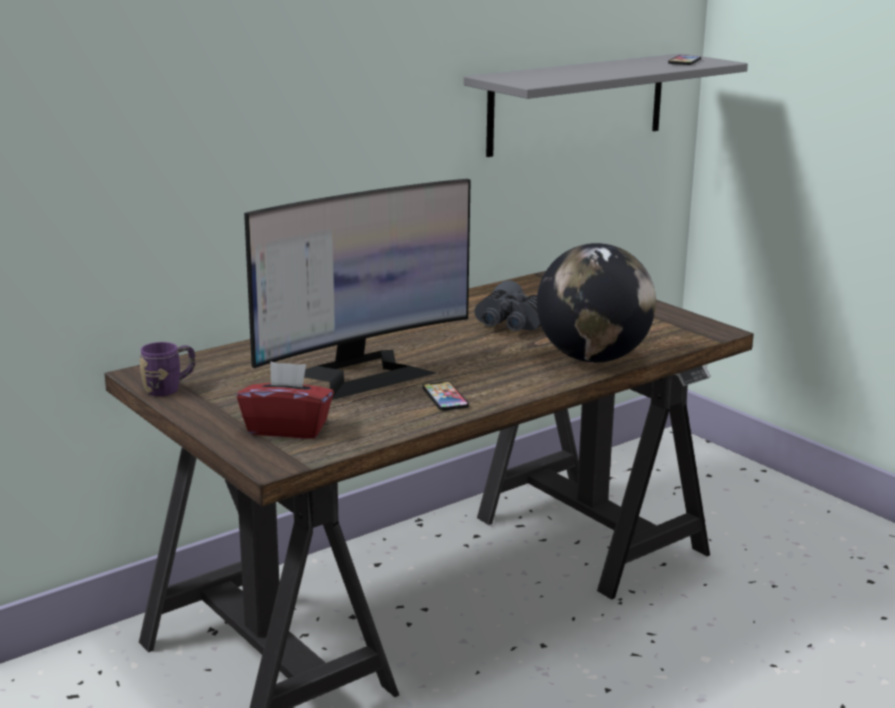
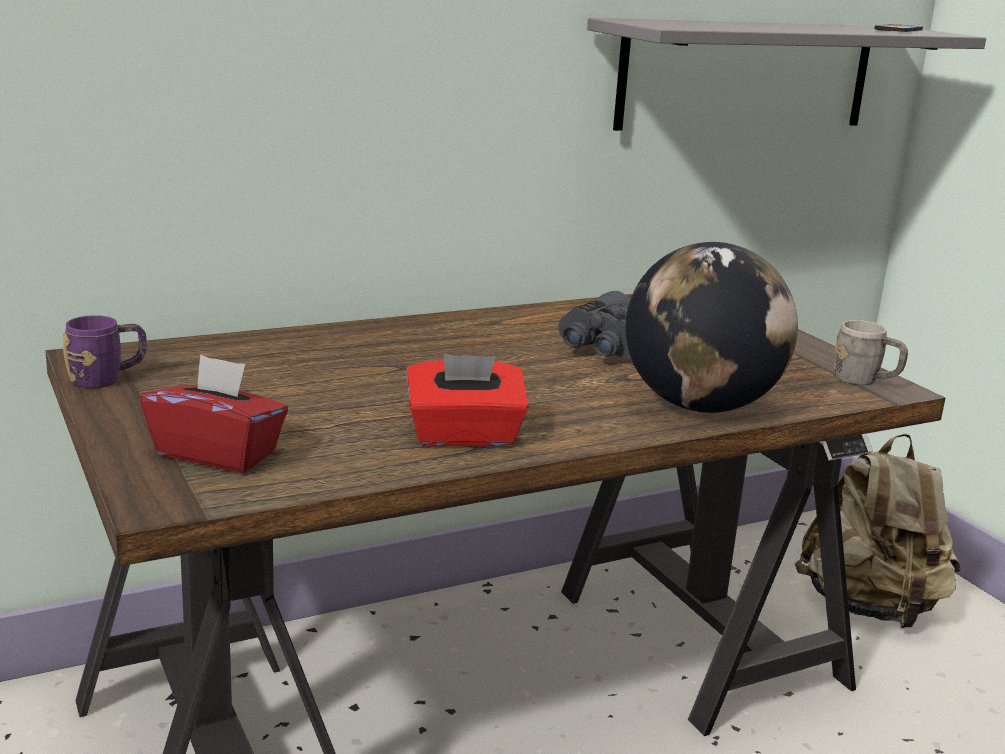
camera: 10 degrees right, 0 degrees up
monitor [244,179,471,400] -> none
phone [423,382,469,411] -> red tissue box [406,354,529,446]
none -> beige backpack [795,434,961,628]
none -> grey mug [834,320,908,385]

